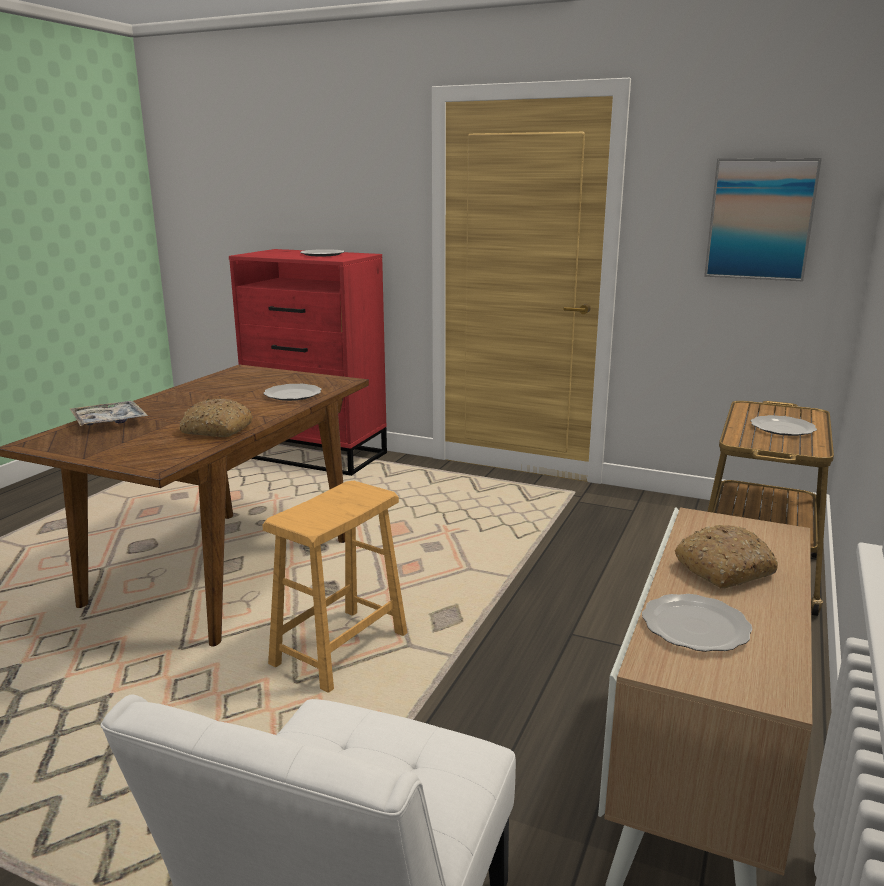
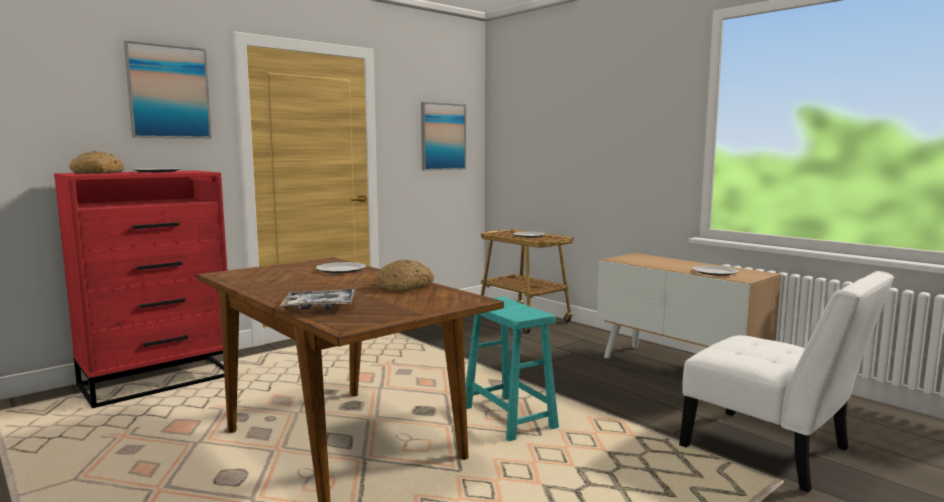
camera: 65 degrees left, 10 degrees down
brown stool [262,481,407,692] -> turquoise stool [465,297,559,441]
bread [675,525,778,588] -> bread moved to [69,151,124,174]
none -> picture [124,41,212,139]

